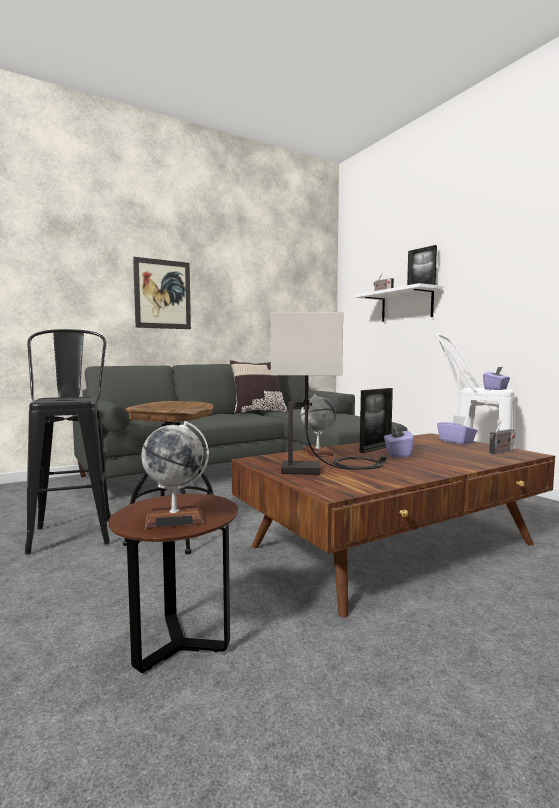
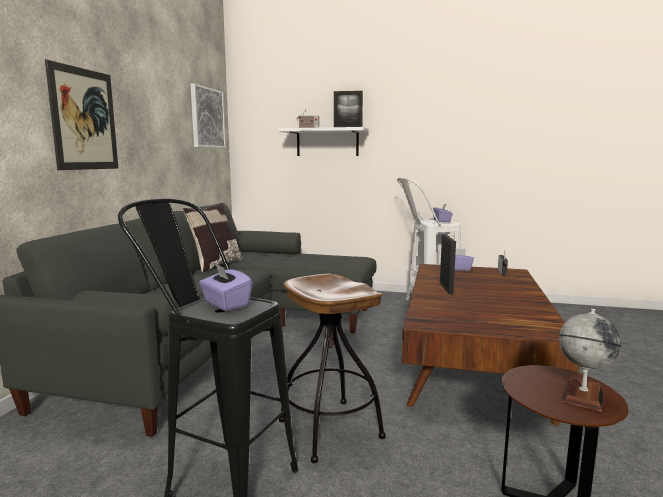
camera: 45 degrees left, 5 degrees up
table lamp [271,312,387,475] -> none
globe [301,394,336,457] -> none
purple tissue box [384,425,414,457] -> purple tissue box moved to [199,263,252,311]
none -> picture [191,83,226,148]

